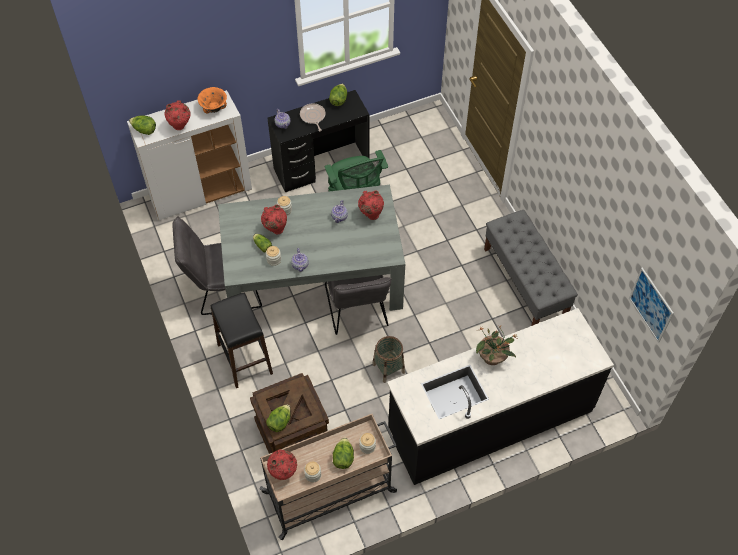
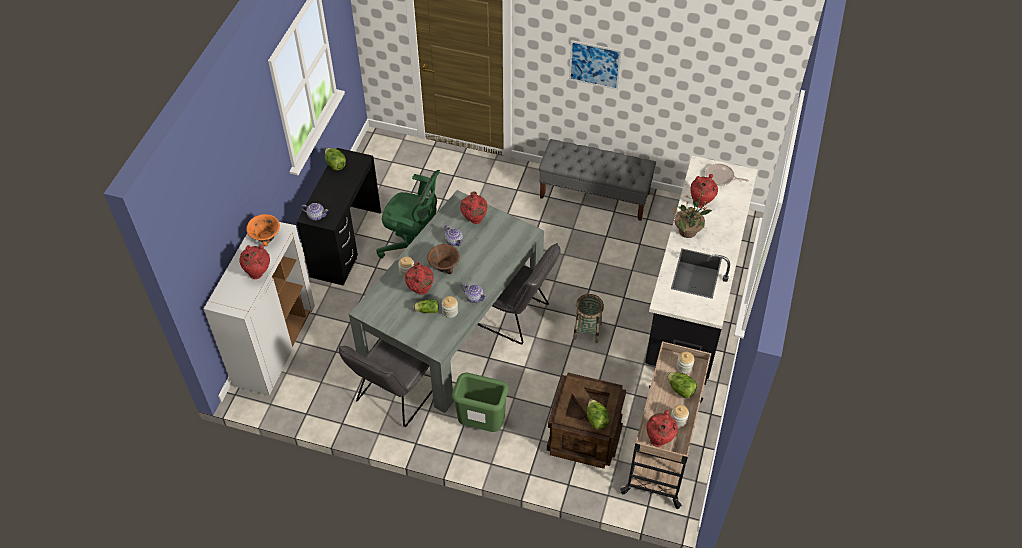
camera: 50 degrees left, 5 degrees down
lettuce [129,115,156,135] -> none
black stool [210,293,273,388] -> green trash can [452,373,509,432]
frying pan [300,103,325,131] -> frying pan moved to [706,164,749,186]
picture [629,267,674,343] -> picture moved to [569,40,622,90]
none -> brown bowl [427,244,460,274]
none -> red vase [690,174,718,208]

